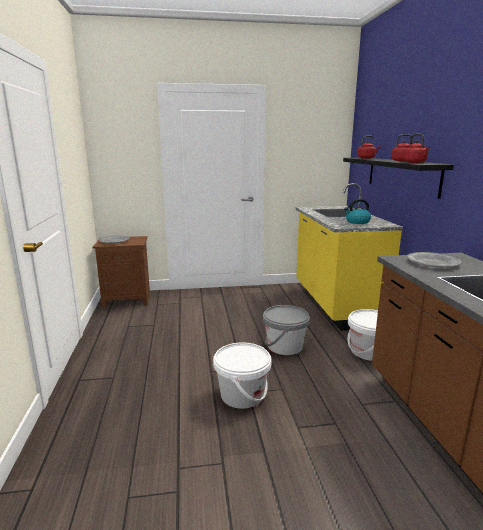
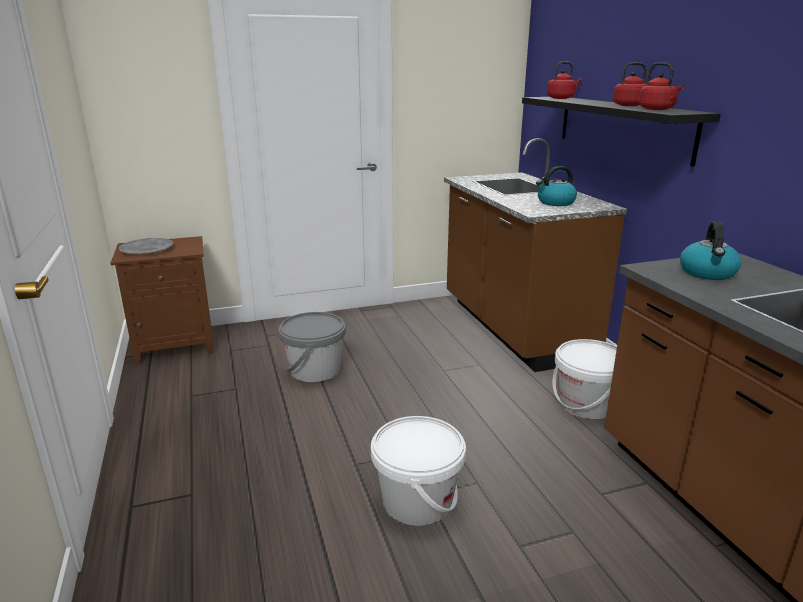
camera: 10 degrees left, 5 degrees up
grey bucket [263,305,310,355] -> grey bucket moved to [279,312,346,382]
yellow counter [296,183,403,330] -> brown counter [444,138,627,372]
grey plate [407,252,461,267] -> kettle [680,221,741,280]

